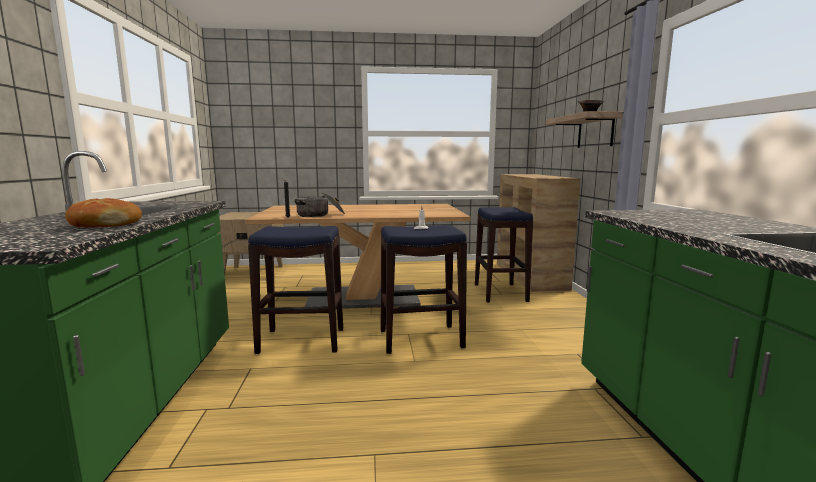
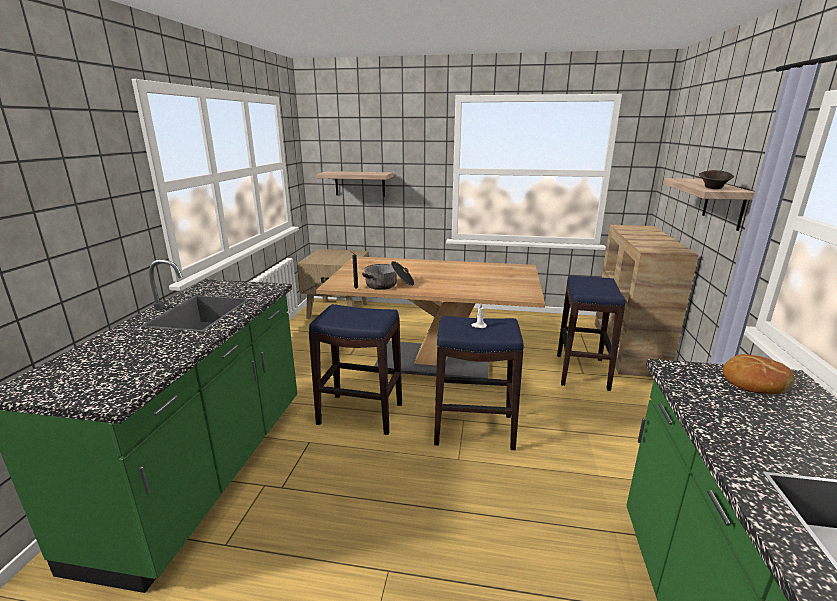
camera: 15 degrees right, 10 degrees up
bread [65,198,142,227] -> bread moved to [723,354,795,394]
none -> shelf [317,171,393,197]

